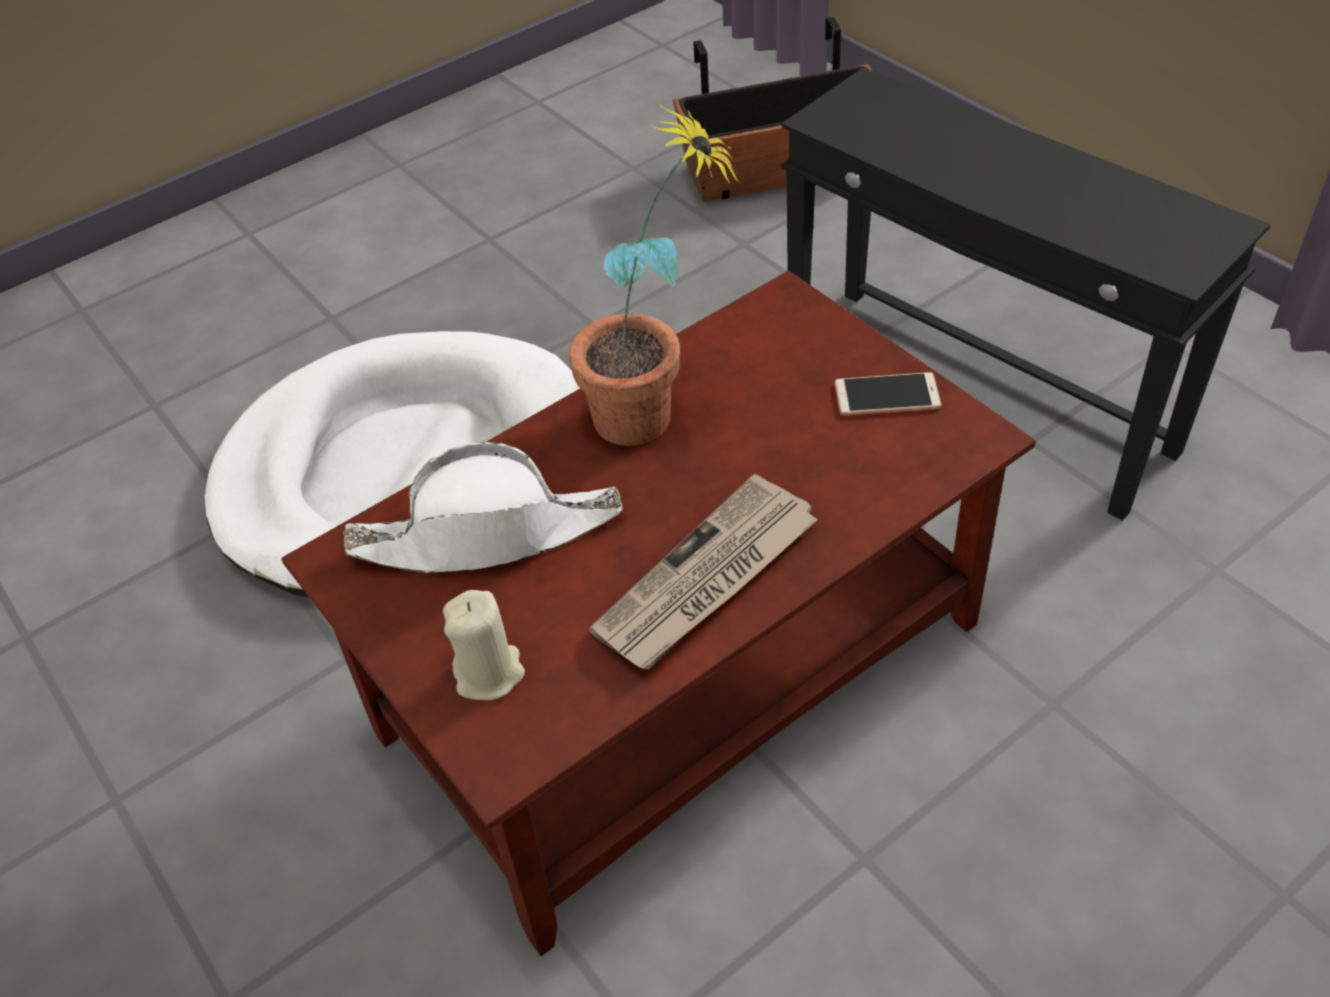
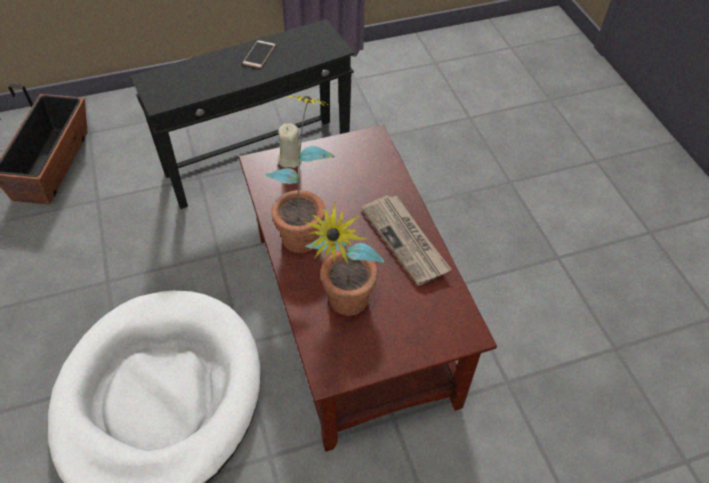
camera: 75 degrees left, 5 degrees up
white hat [343,442,623,573] -> potted plant [304,201,384,316]
beige candle [443,590,525,700] -> beige candle moved to [278,123,302,168]
phone [834,372,942,416] -> phone moved to [243,40,276,68]

